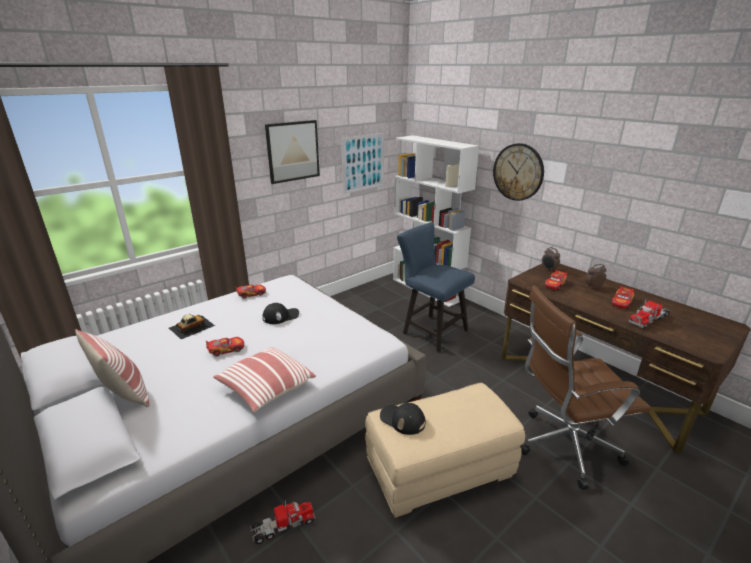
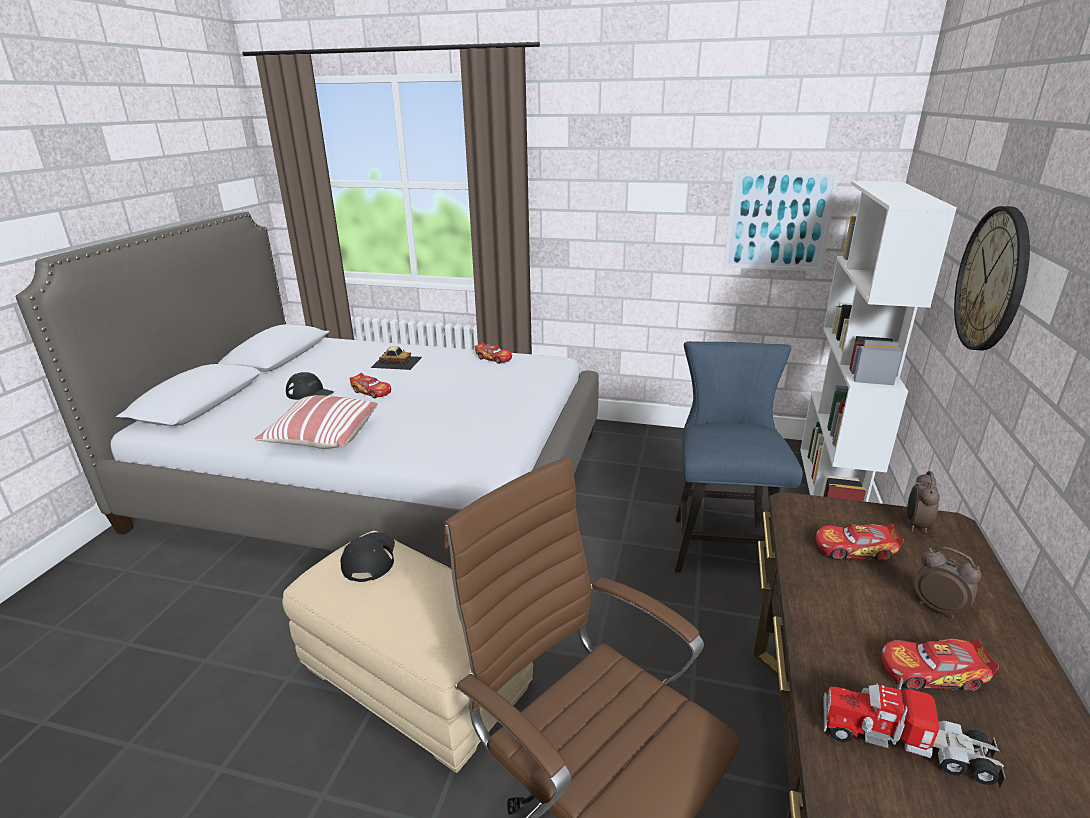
camera: 55 degrees right, 0 degrees up
pillow [75,329,149,407] -> none
toy truck [250,500,315,544] -> none
black cap [263,303,299,324] -> black cap moved to [286,372,334,400]
picture [265,120,320,184] -> none

